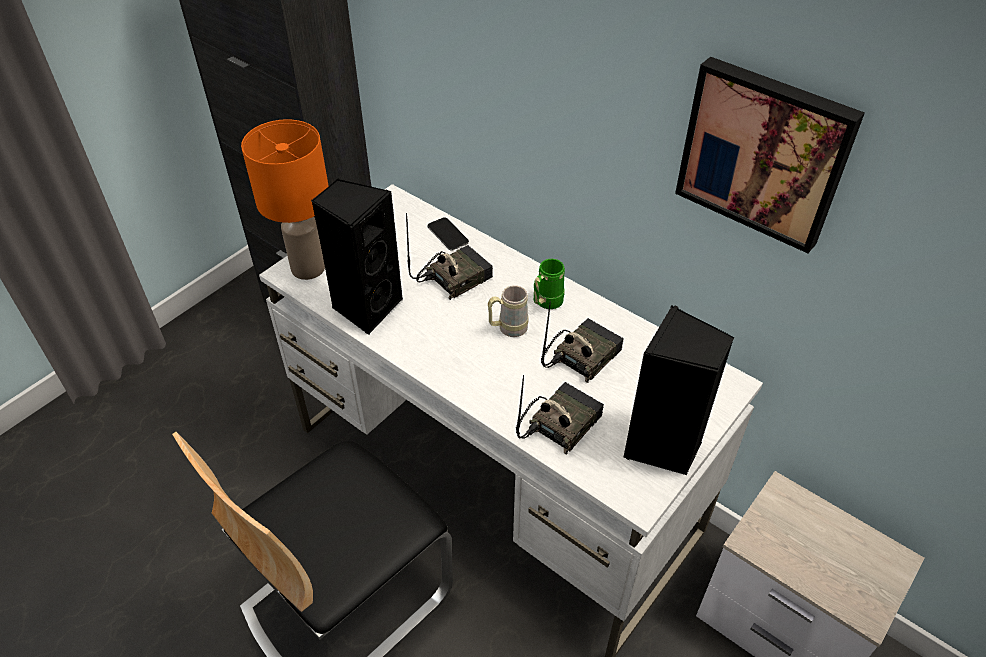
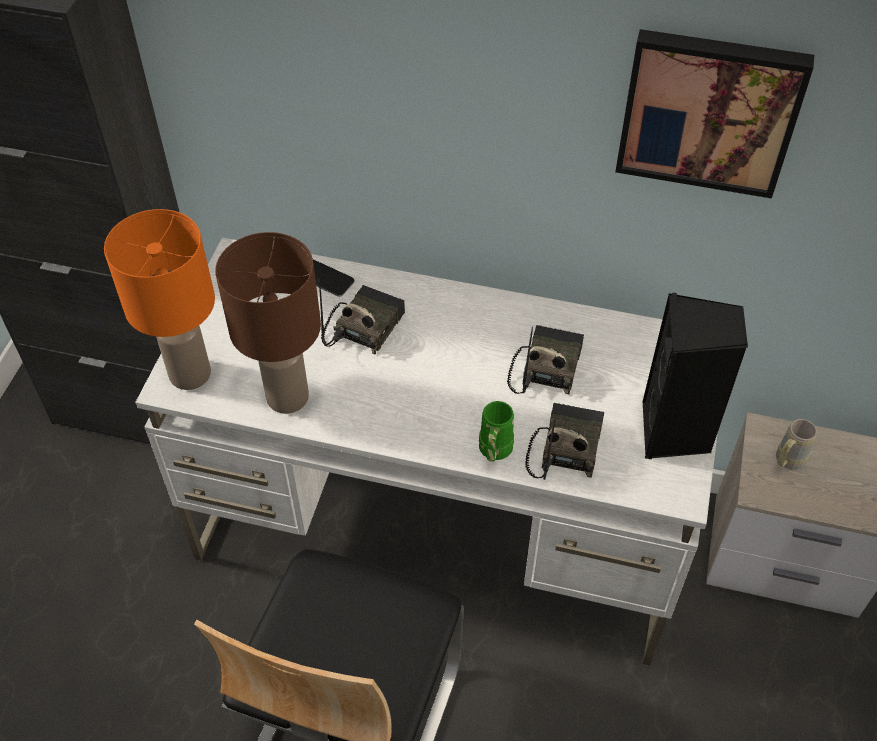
camera: 25 degrees left, 5 degrees up
black speaker [311,179,403,335] -> brown table lamp [215,232,321,414]
beige mug [488,285,528,337] -> beige mug moved to [776,419,817,470]
green mug [534,259,565,309] -> green mug moved to [479,401,514,462]

